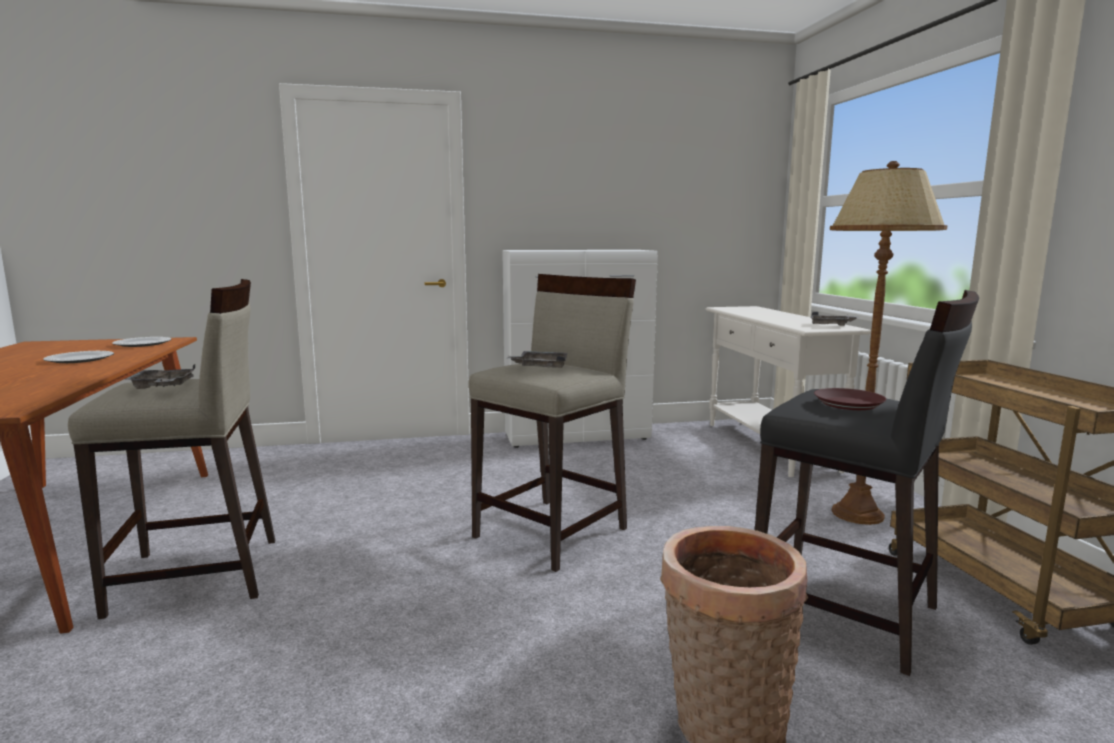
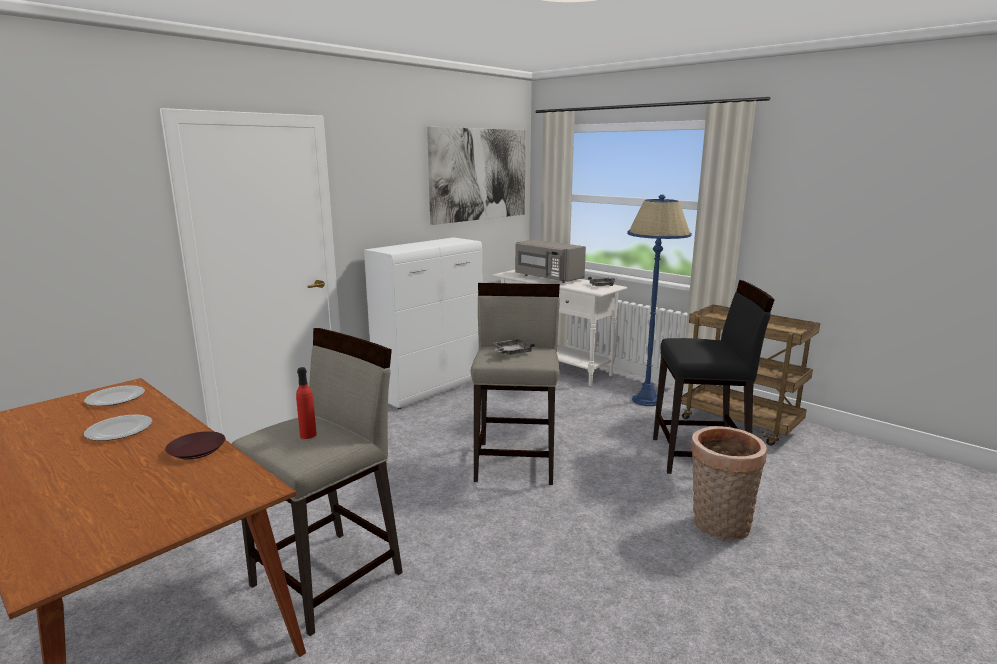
camera: 35 degrees left, 5 degrees up
grey tray [124,364,195,389] -> red bottle [296,367,317,439]
brown plate [814,388,886,410] -> brown plate moved to [165,431,225,459]
brown floor lamp [830,161,948,525] -> blue floor lamp [627,195,692,406]
none -> picture [427,127,526,225]
none -> grey microwave [515,240,586,283]

